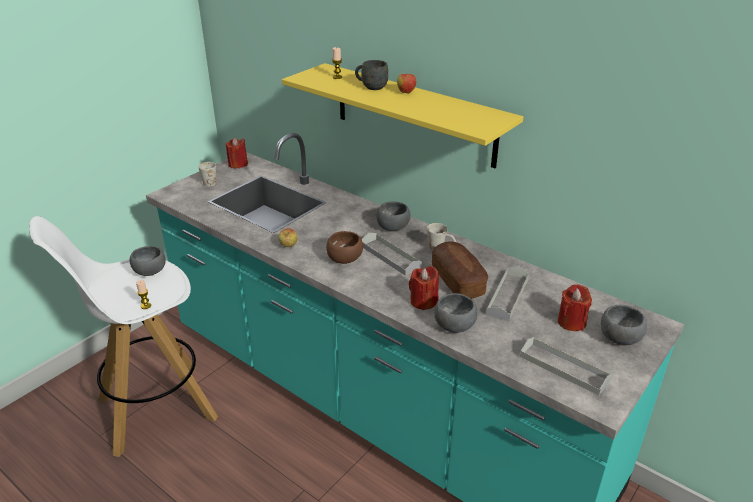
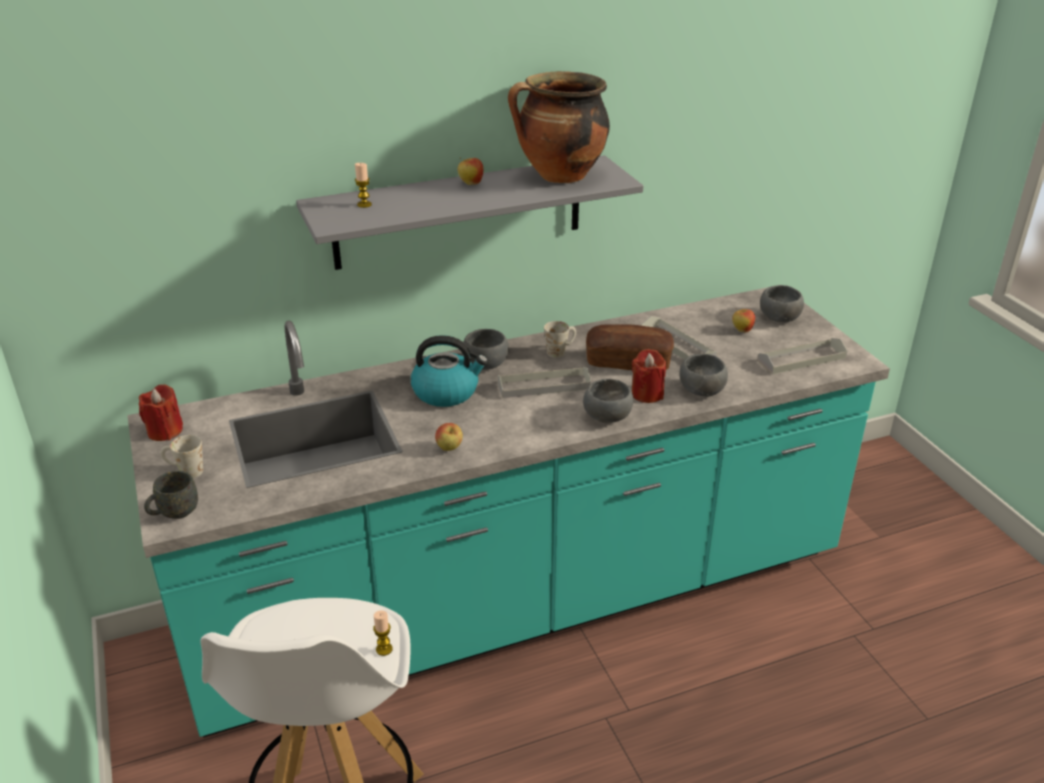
camera: 60 degrees left, 0 degrees up
grey bowl [130,246,166,276] -> grey bowl moved to [583,379,633,423]
yellow shelf [282,63,523,168] -> grey shelf [296,155,643,270]
brown bowl [326,231,363,264] -> none
grey mug [355,60,388,90] -> grey mug moved to [144,471,198,519]
red candle [558,284,592,331] -> apple [732,308,755,332]
none -> kettle [411,335,488,407]
none -> cooking pot [508,71,610,183]

